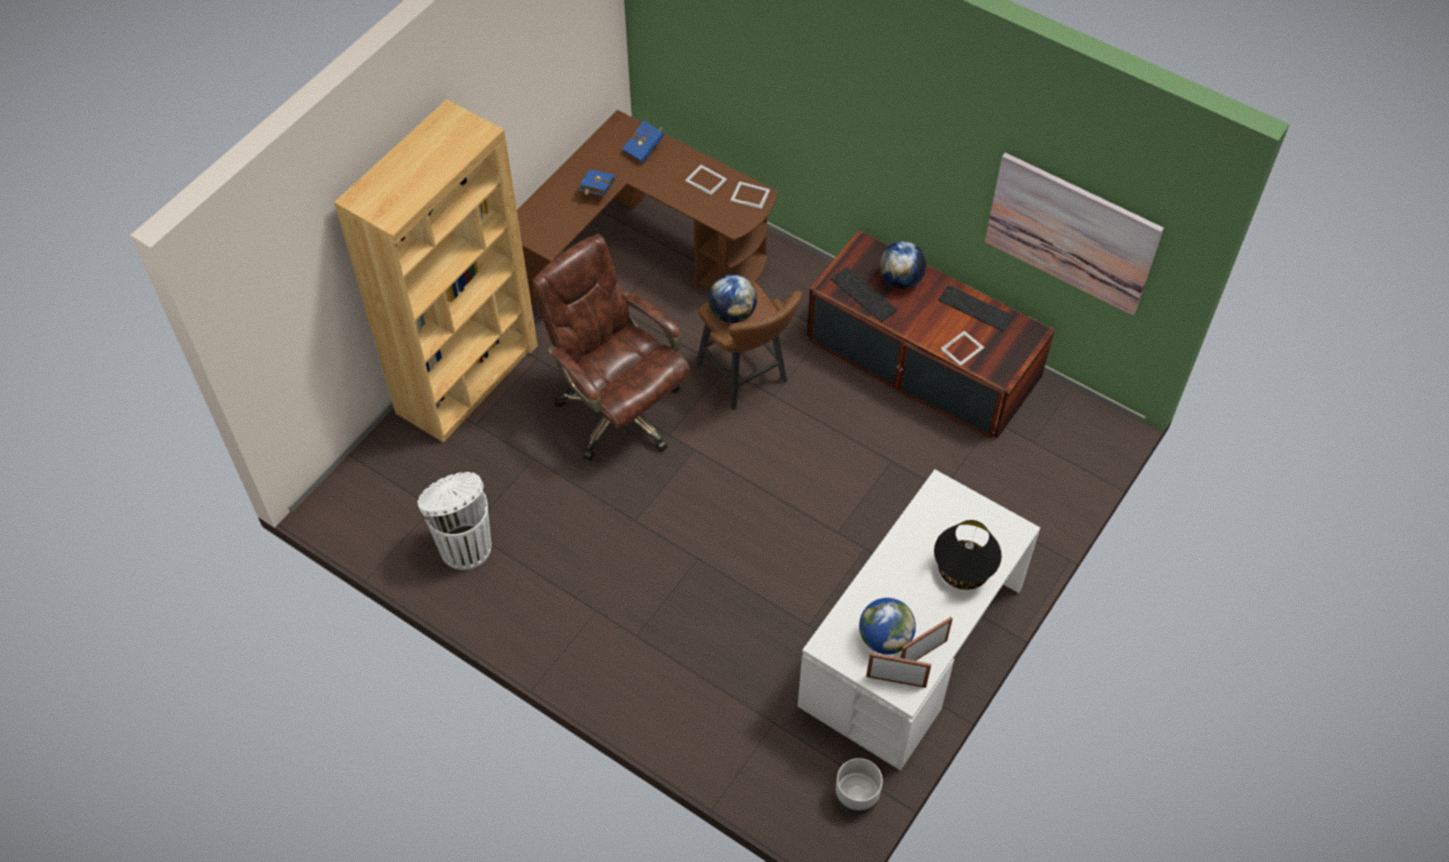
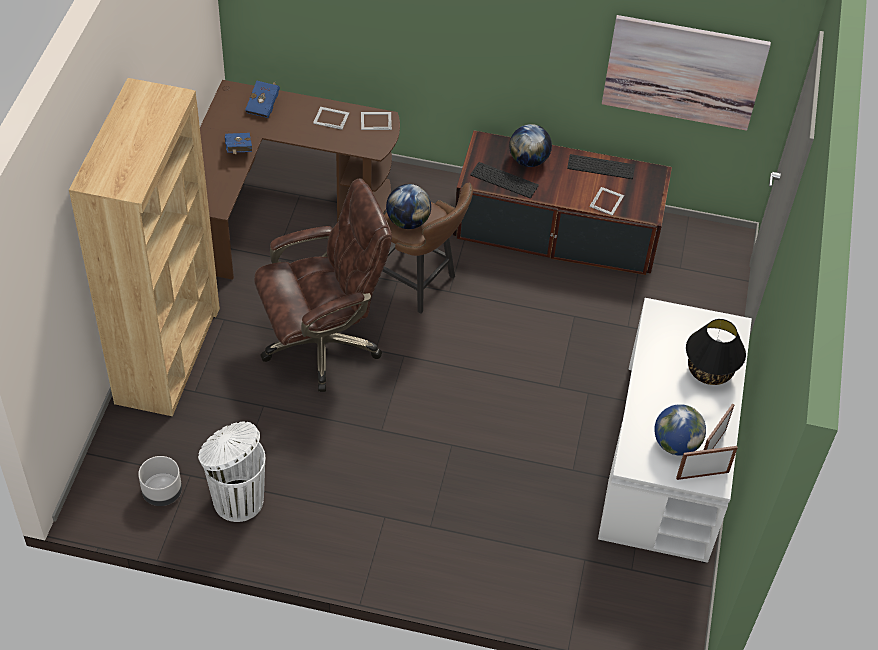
camera: 25 degrees left, 5 degrees down
brown office chair [533,234,690,461] -> brown office chair turned 135 degrees clockwise [254,179,392,392]
grey planter [835,758,883,814] -> grey planter moved to [138,456,182,506]

